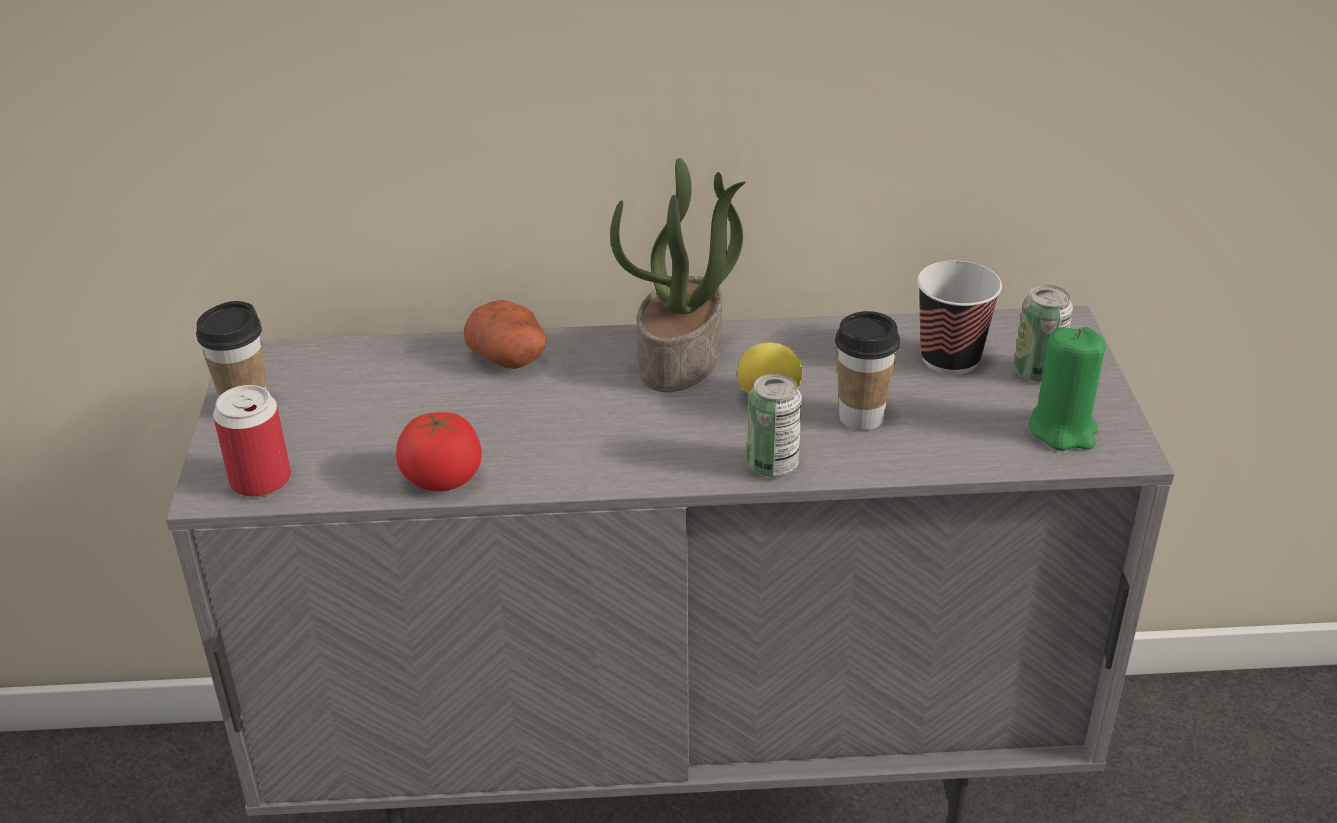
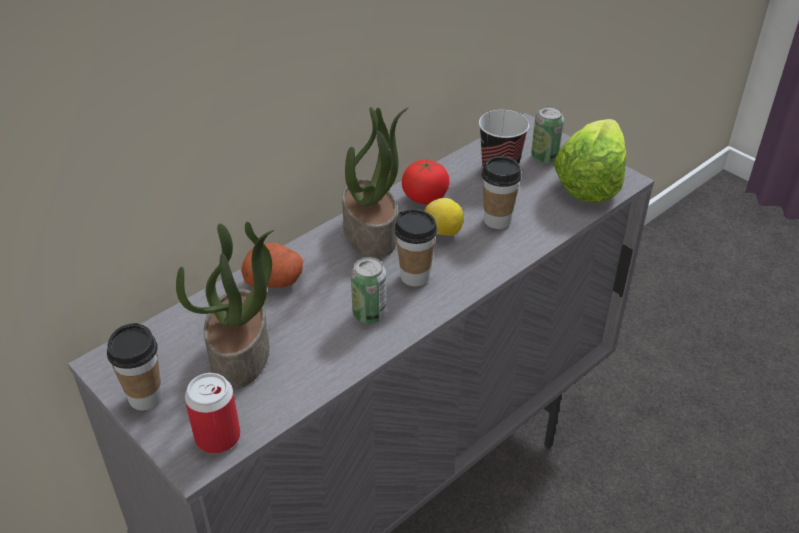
camera: 40 degrees left, 5 degrees up
tomato [396,412,482,491] -> tomato moved to [402,158,450,204]
can [747,374,802,477] -> can moved to [351,257,387,324]
green candle [1029,327,1106,451] -> lettuce [553,119,627,203]
none -> potted plant [176,222,274,389]
none -> cup [395,208,437,286]

